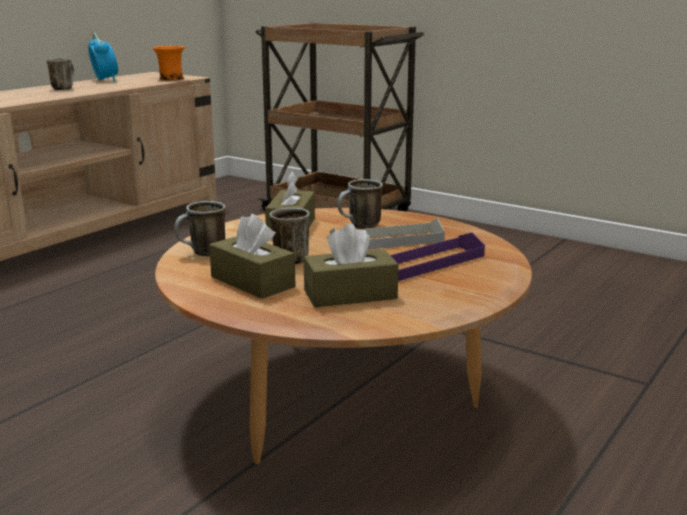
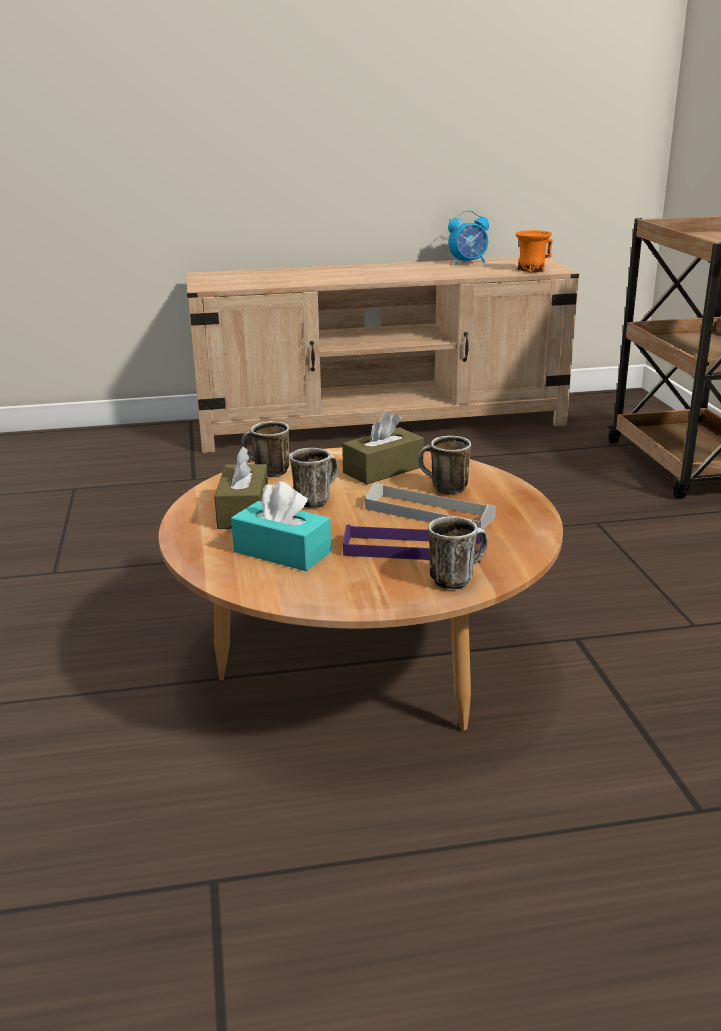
camera: 45 degrees right, 5 degrees up
mug [46,58,74,90] -> mug moved to [428,516,488,589]
alarm clock [88,33,118,82] -> alarm clock turned 60 degrees clockwise [448,210,489,265]
brown tissue box [304,224,399,307] -> turquoise tissue box [231,481,331,571]

